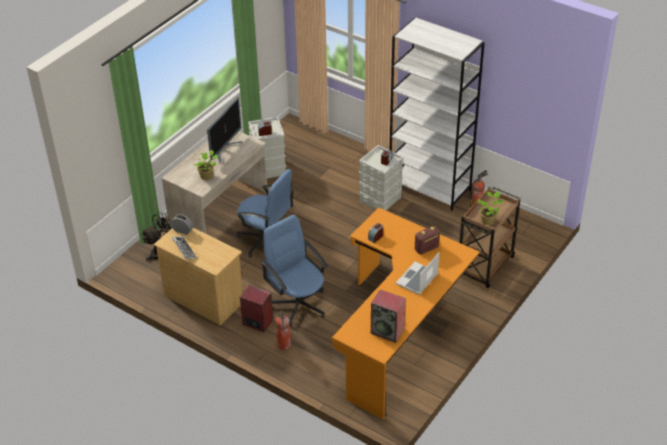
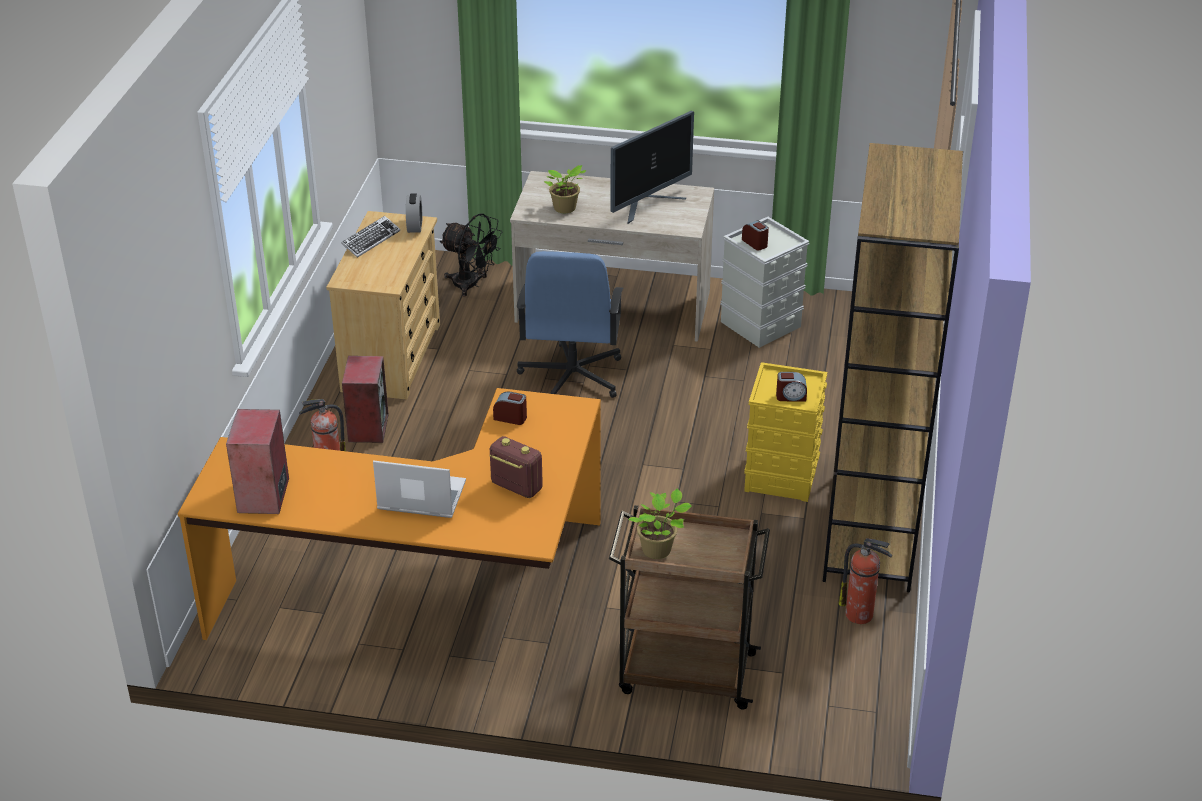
camera: 65 degrees right, 5 degrees down
monitor [207,98,242,164] -> monitor turned 45 degrees counterclockwise [610,111,694,224]
blue office chair [261,215,328,327] -> none
grey storage box [359,145,403,210] -> yellow storage box [744,362,827,502]
white bookcase [390,18,485,211] -> brown bookcase [823,143,963,592]

